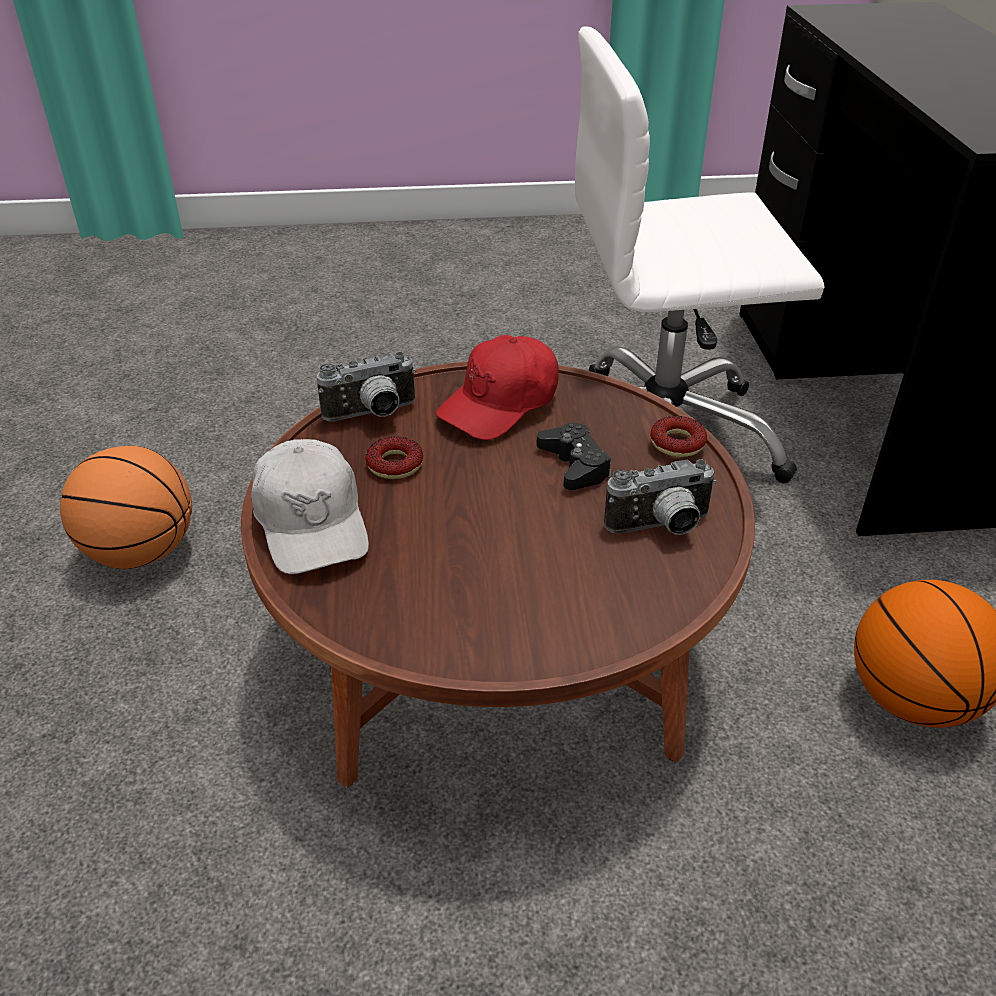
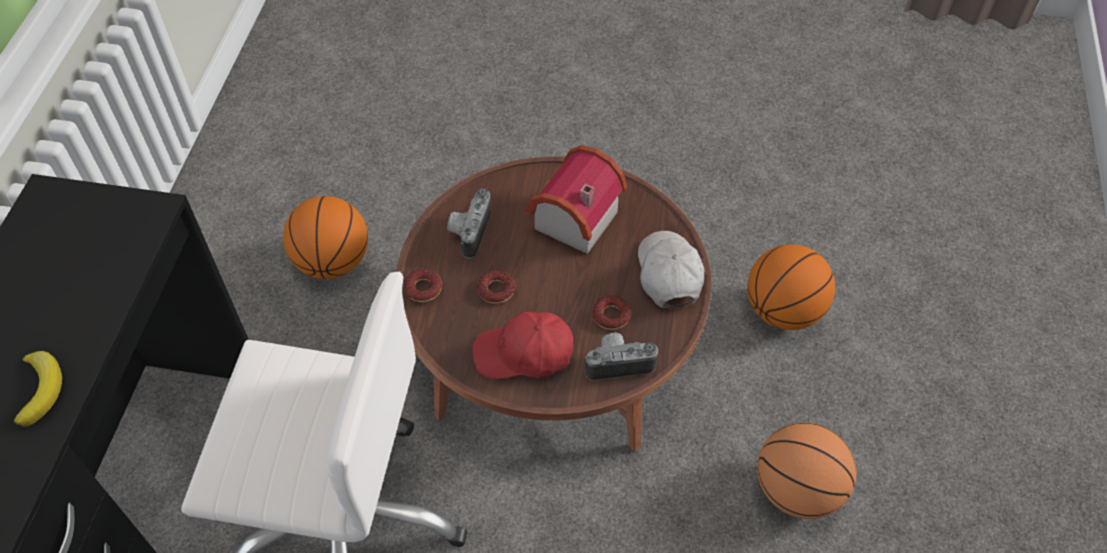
camera: 165 degrees left, 15 degrees up
red cap [436,335,559,440] -> red cap turned 150 degrees counterclockwise [472,312,573,379]
black game controller [537,423,611,490] -> donut [477,270,515,304]
camera [604,460,717,535] -> camera turned 75 degrees counterclockwise [447,188,491,259]
none -> banana [14,351,62,427]
none -> toy house [526,145,627,254]
none -> basketball [747,244,835,330]

